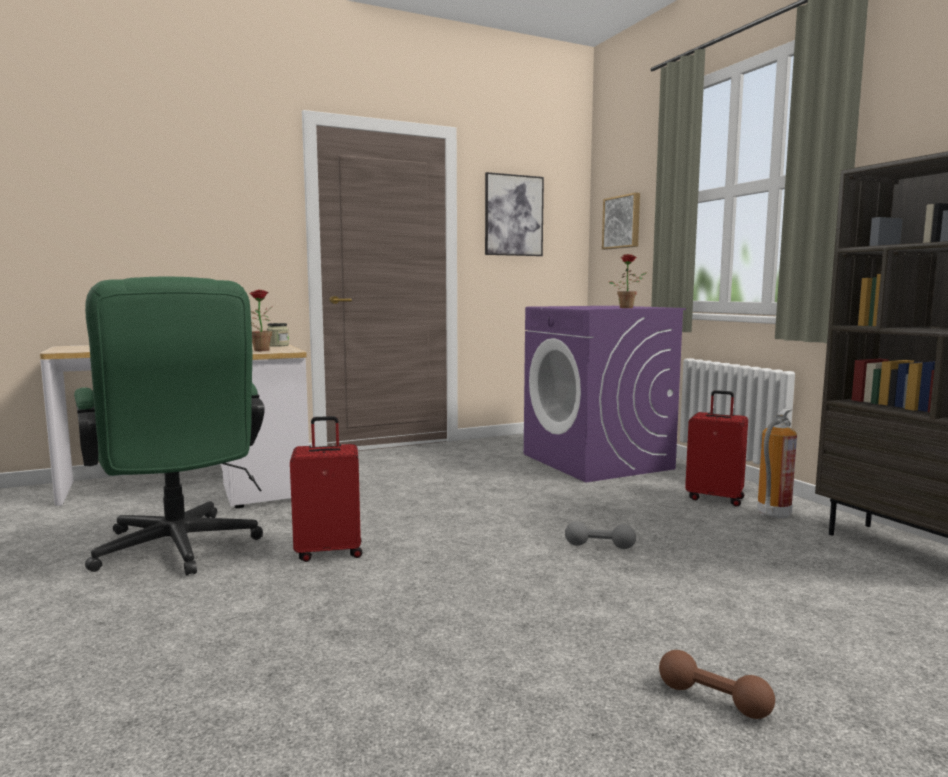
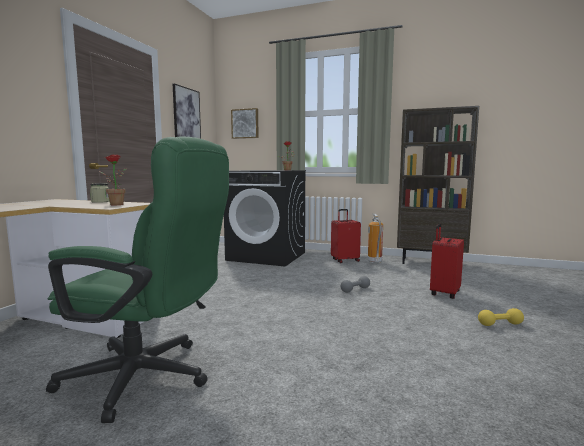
camera: 45 degrees left, 0 degrees up
red suitcase [290,416,362,562] -> red suitcase moved to [430,224,464,299]
purple washing machine [524,306,686,482] -> black washing machine [224,170,306,267]
brown dumbbell [659,650,775,719] -> yellow dumbbell [478,308,524,326]

